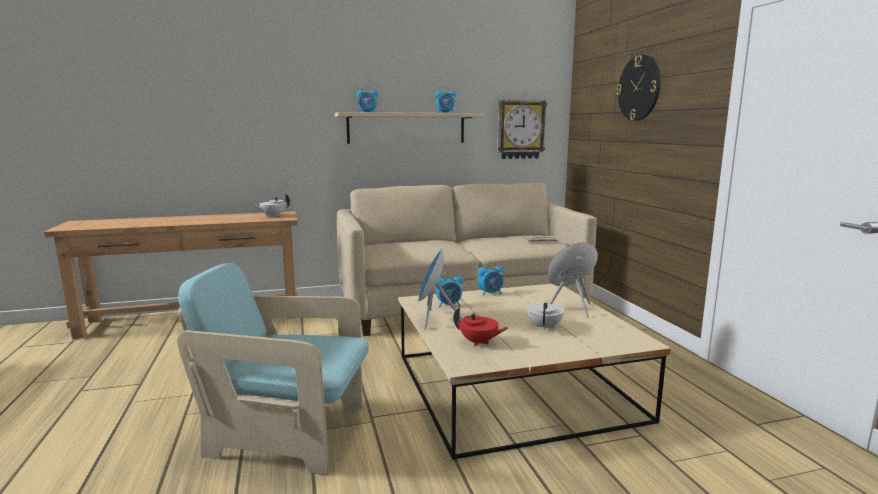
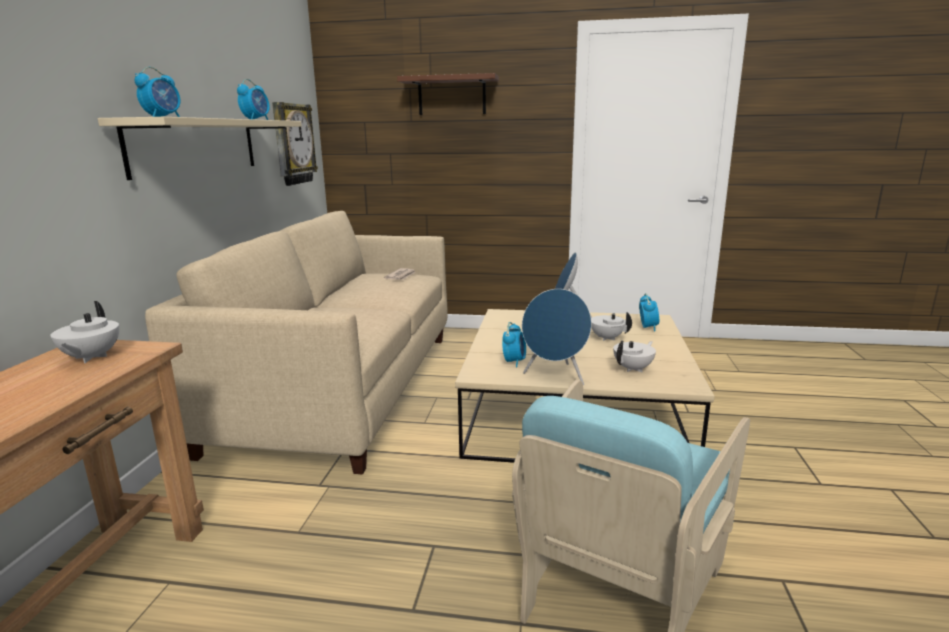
camera: 65 degrees left, 5 degrees up
red teapot [453,307,508,346] -> white teapot [613,341,656,372]
alarm clock [478,262,503,296] -> alarm clock moved to [639,293,659,332]
wall clock [616,54,661,121] -> brown shelf [397,73,499,115]

